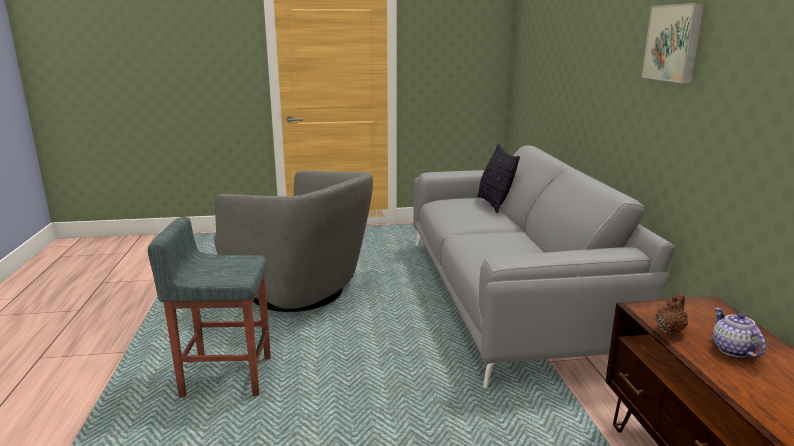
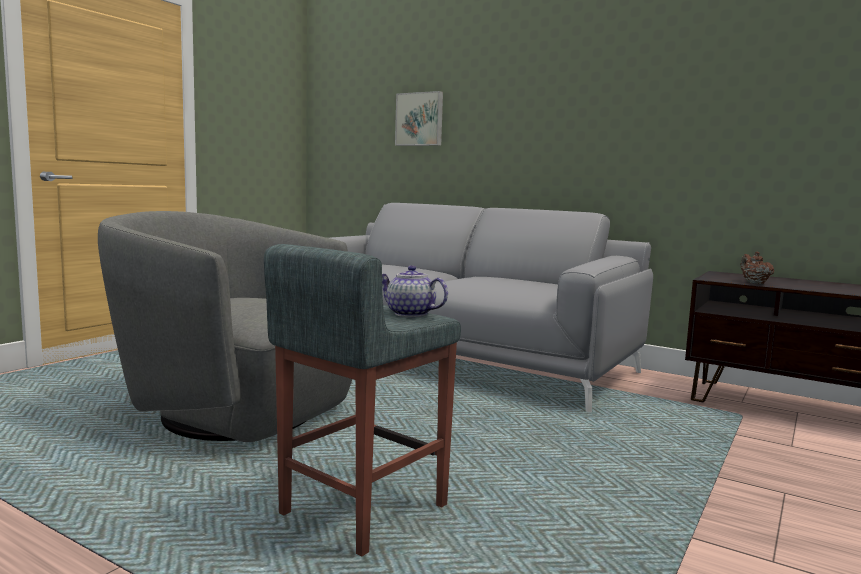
camera: 50 degrees left, 10 degrees down
grey armchair [213,171,373,312] -> grey armchair turned 135 degrees counterclockwise [98,211,352,442]
pillow [477,144,520,213] -> none
picture [642,3,704,83] -> picture moved to [395,91,443,146]
teapot [713,308,766,358] -> teapot moved to [382,265,448,317]

